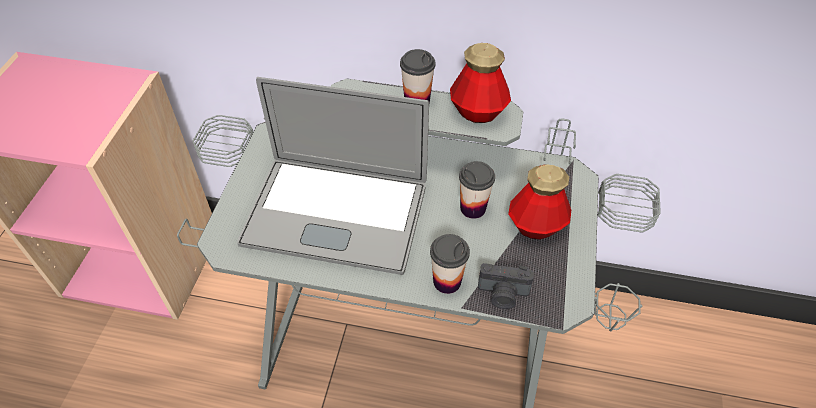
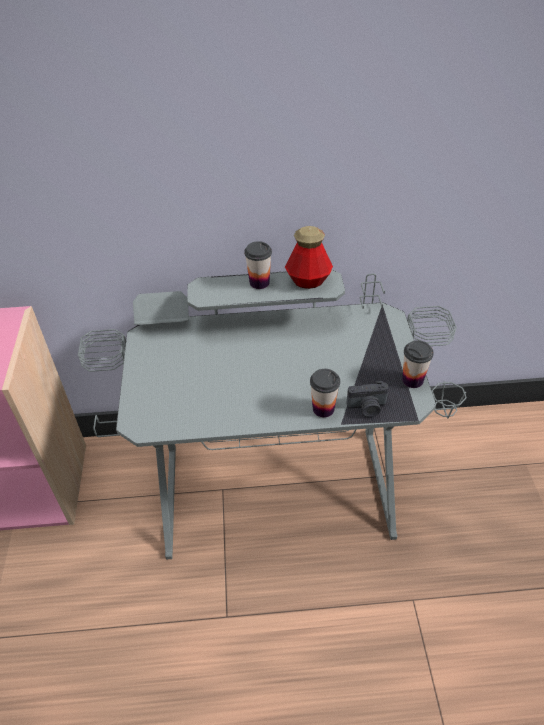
camera: 15 degrees left, 5 degrees down
laptop [237,77,429,275] -> none
cup [459,161,495,219] -> cup moved to [402,340,434,388]
bottle [508,164,571,240] -> none

